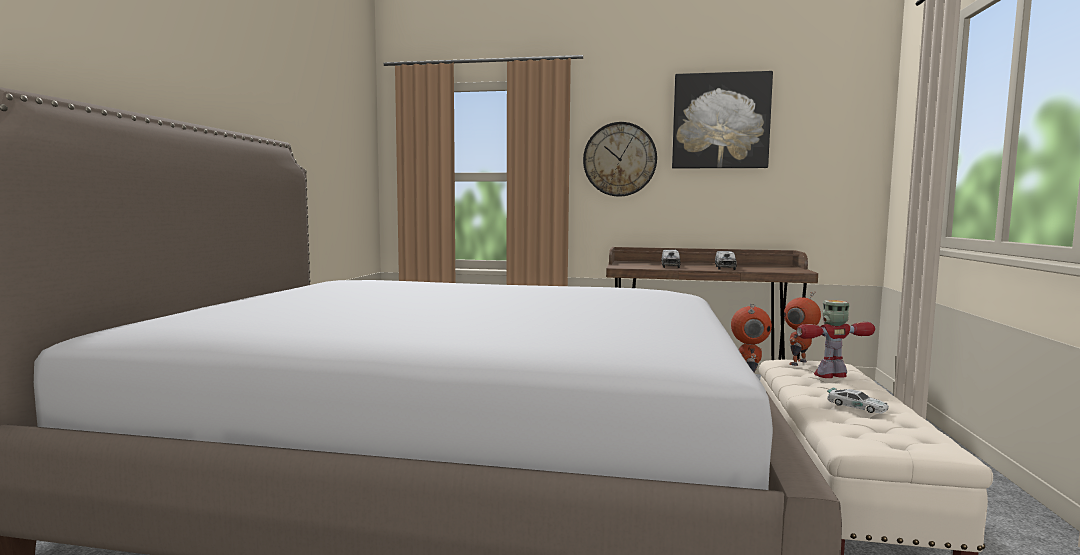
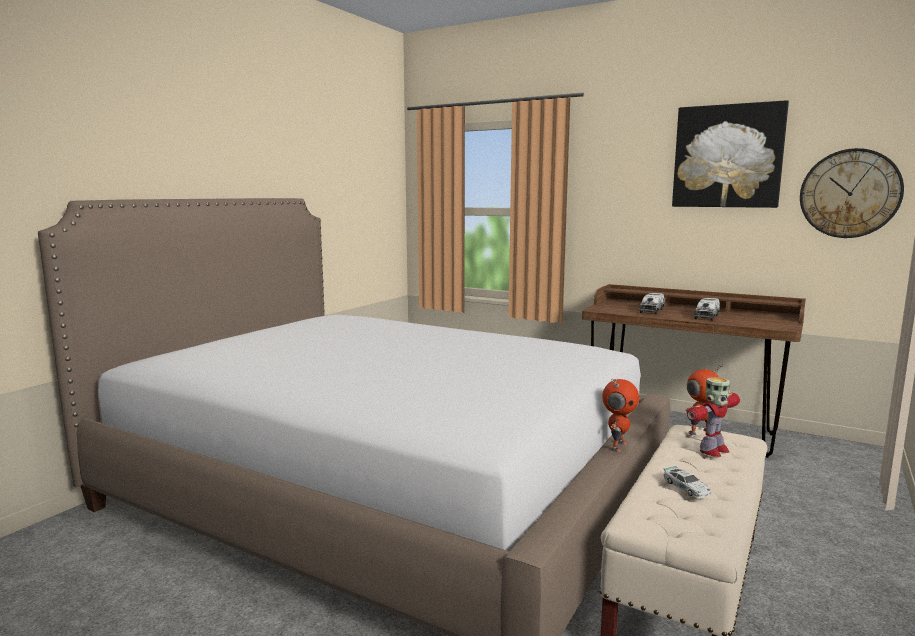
camera: 20 degrees right, 5 degrees up
wall clock [583,122,657,197] -> wall clock moved to [800,148,904,238]
toy robot [797,300,875,378] -> toy robot turned 135 degrees clockwise [687,377,740,457]

